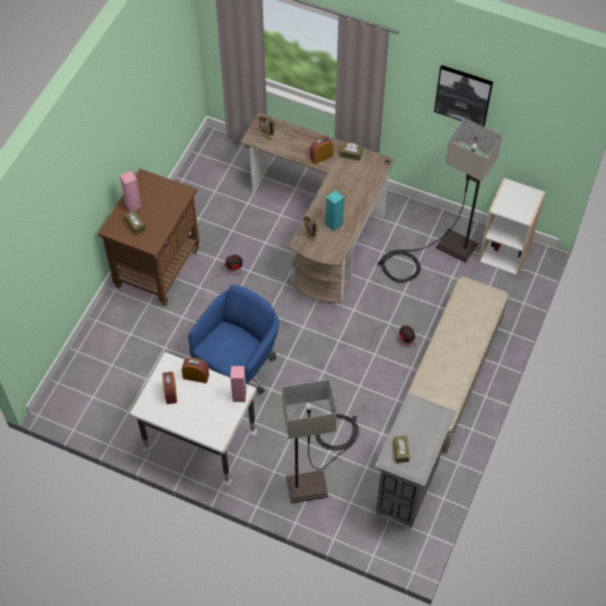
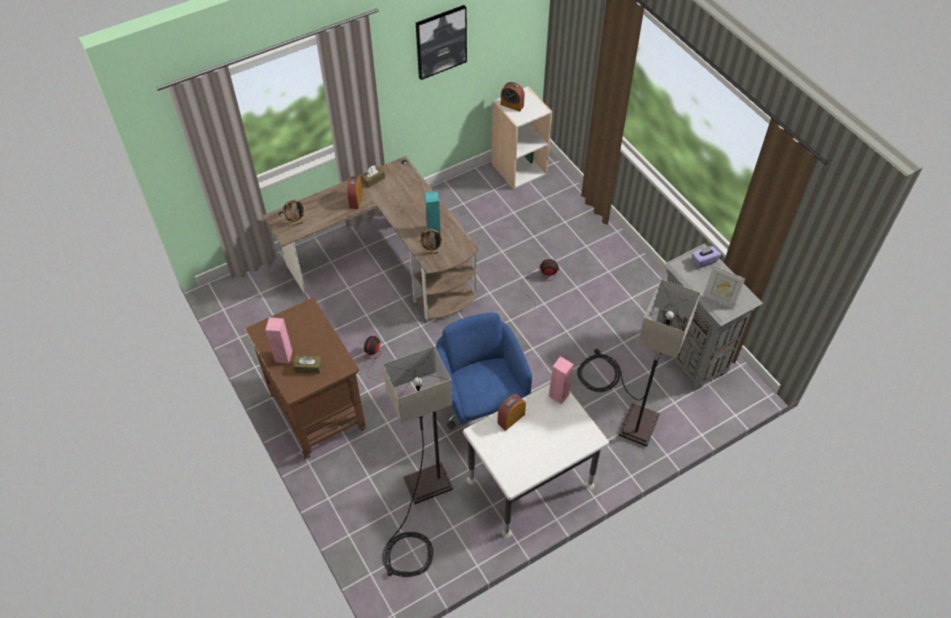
camera: 55 degrees left, 5 degrees down
alarm clock [162,372,177,404] -> alarm clock moved to [501,82,525,112]
floor lamp [377,118,502,283] -> floor lamp moved to [383,346,453,577]
brown tissue box [393,436,410,463] -> picture frame [703,266,745,309]
beige bench [400,276,509,454] -> none
none -> purple tissue box [692,245,721,268]

